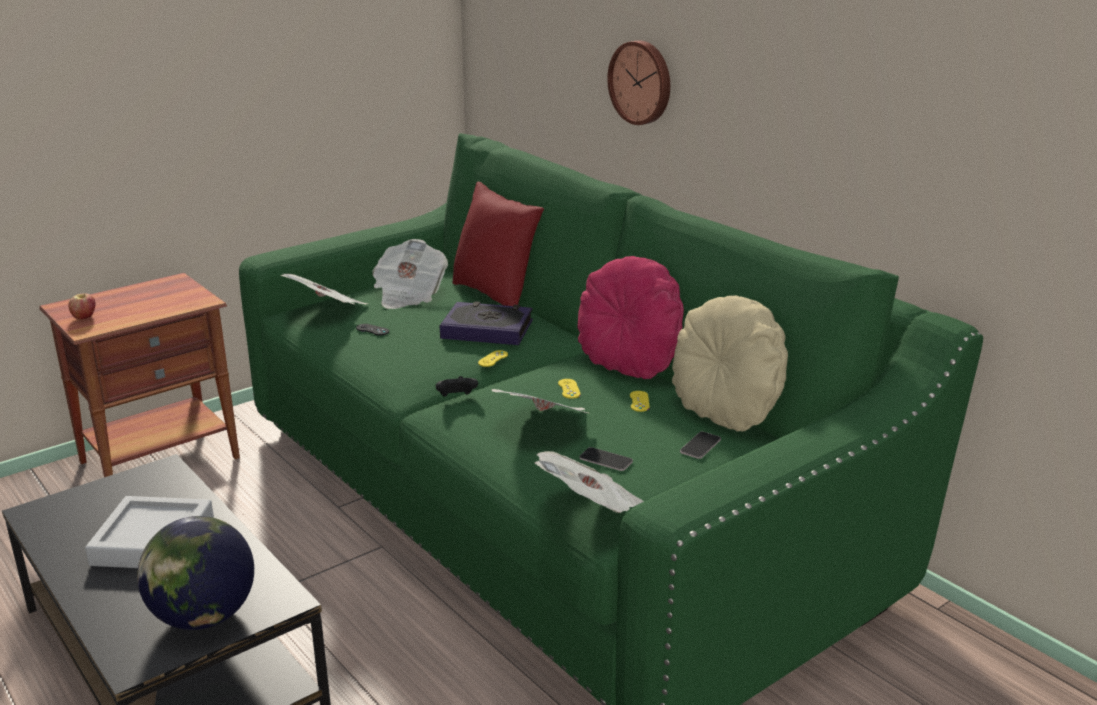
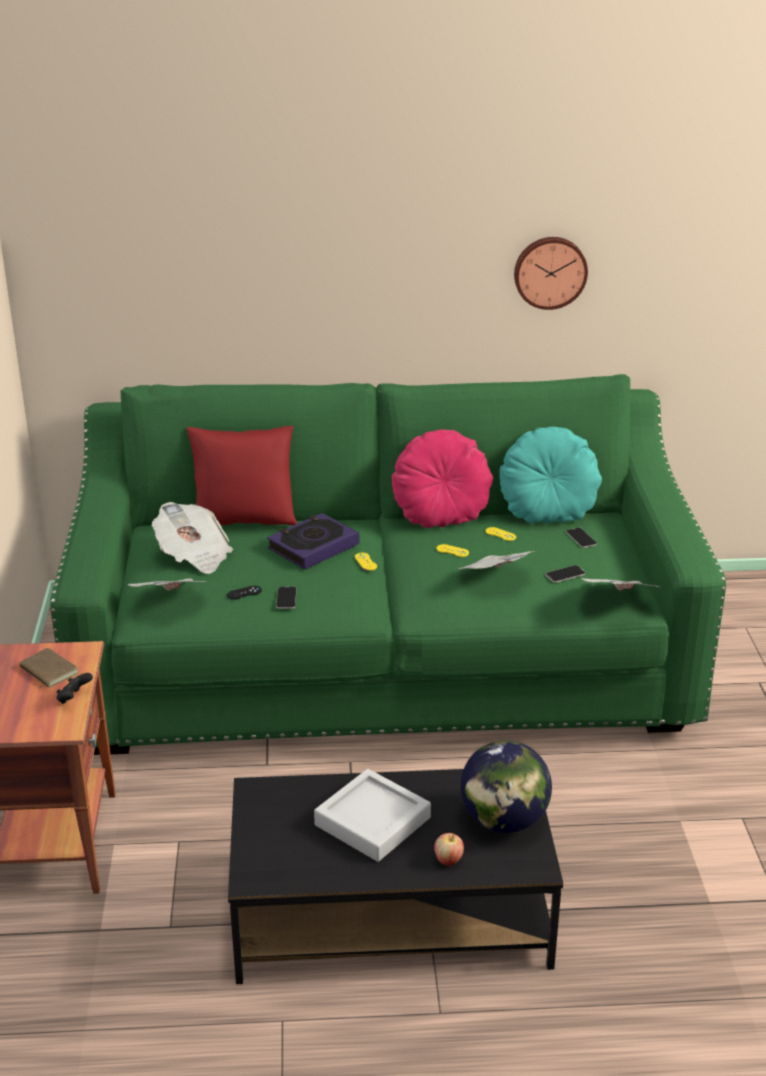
camera: 55 degrees left, 5 degrees up
apple [68,293,95,319] -> apple moved to [434,833,464,865]
black game controller [436,376,478,397] -> black game controller moved to [56,673,93,704]
wall clock [607,41,670,125] -> wall clock moved to [514,237,588,310]
beige pillow [672,295,788,431] -> turquoise pillow [499,427,602,524]
none -> brown book [19,648,78,689]
none -> phone [276,587,297,609]

